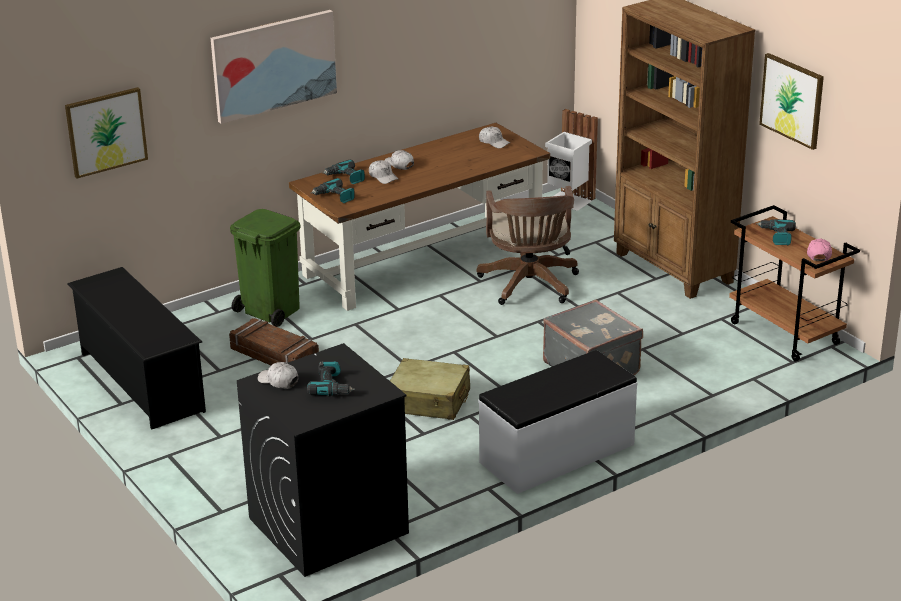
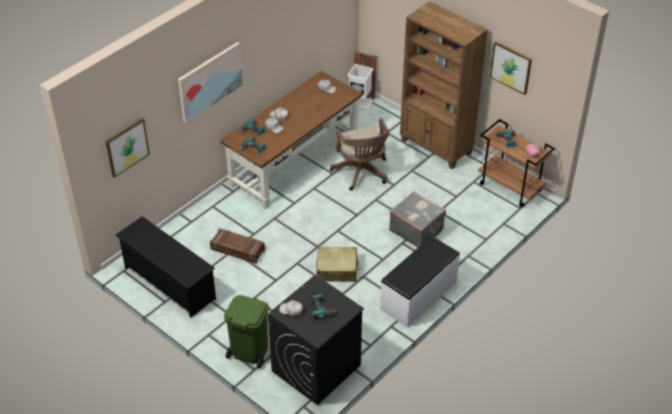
camera: 15 degrees left, 15 degrees up
green trash can [230,209,301,327] -> green trash can moved to [224,295,269,368]

